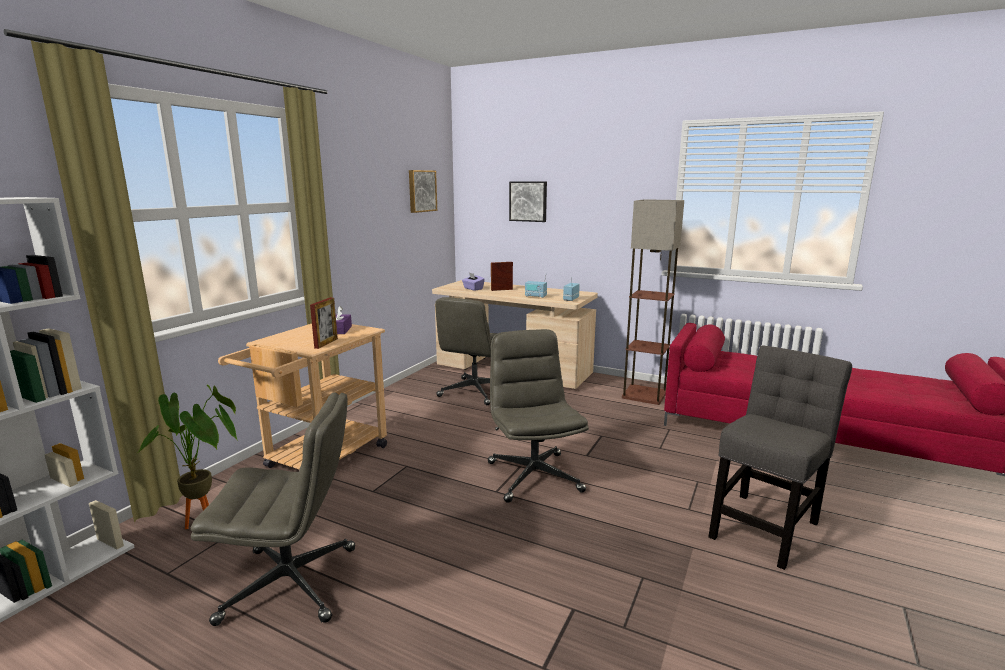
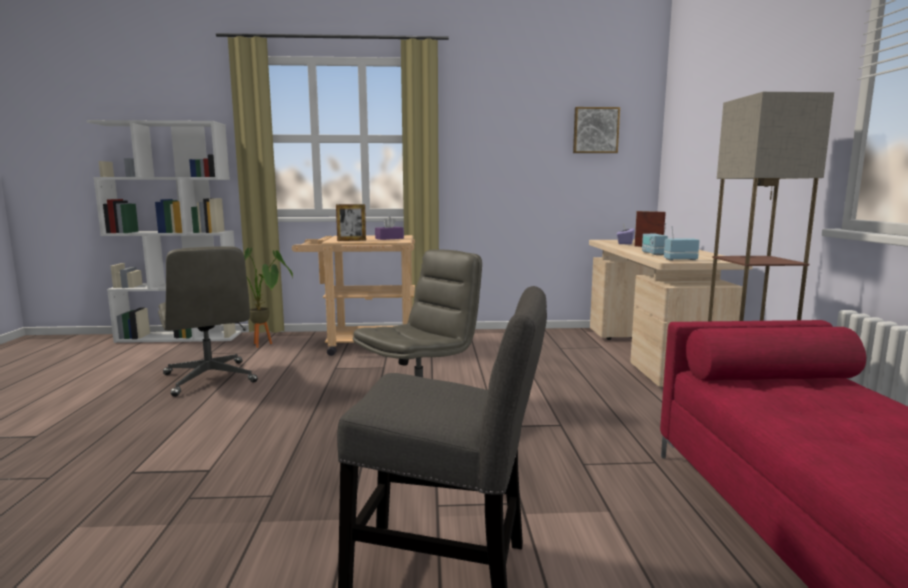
camera: 60 degrees right, 5 degrees down
grey office chair [435,297,498,405] -> none
picture [509,181,547,222] -> none

